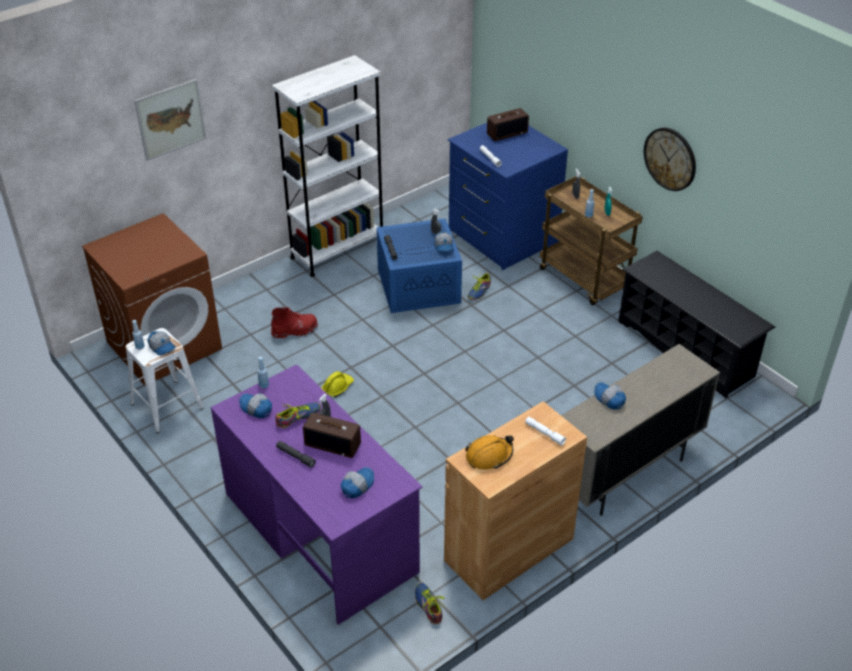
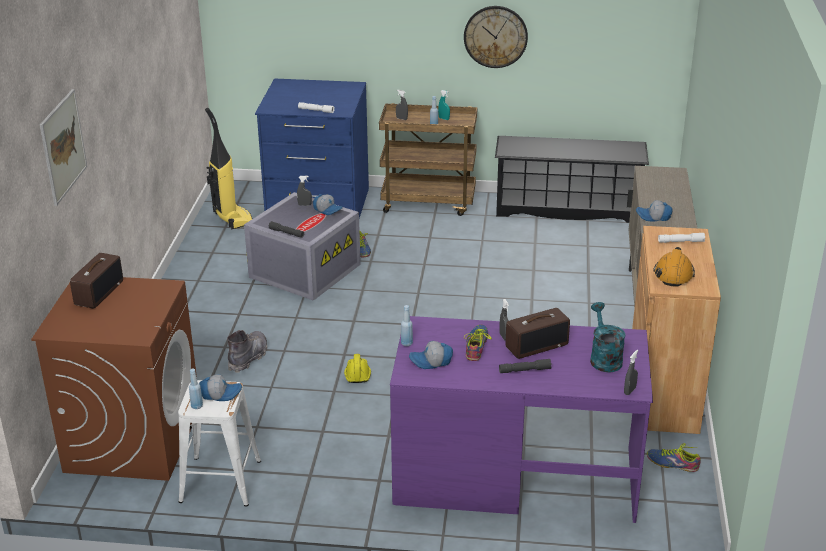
camera: 45 degrees left, 10 degrees down
white bookcase [271,55,383,277] -> none
red boot [271,307,318,339] -> grey boot [227,330,267,373]
cap [340,467,374,498] -> turquoise watering can [590,302,626,373]
blue storage box [376,218,462,313] -> grey storage box [244,192,361,301]
radio [487,108,529,141] -> radio moved to [70,253,123,308]
none -> vacuum cleaner [205,108,252,229]
none -> grey spray bottle [624,350,638,395]

